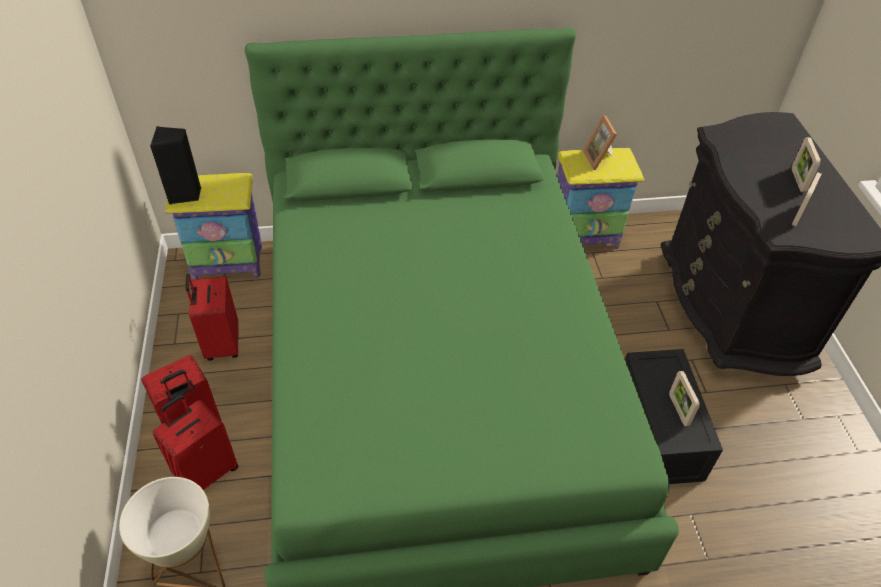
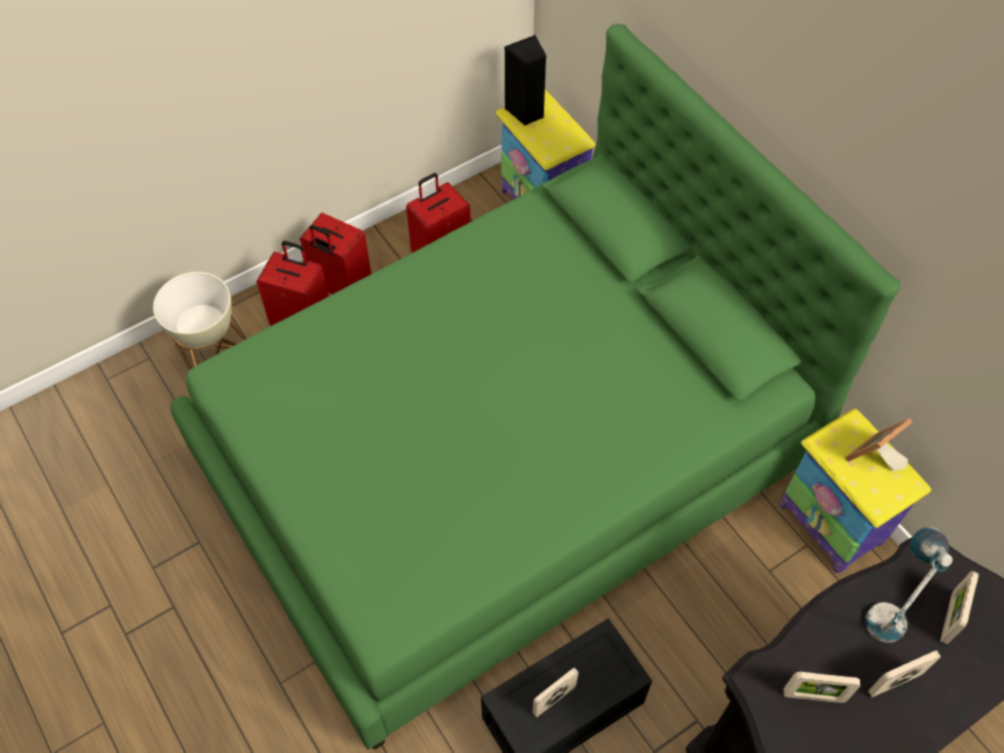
camera: 65 degrees right, 10 degrees up
none -> table lamp [865,526,953,643]
none -> picture frame [940,571,979,644]

